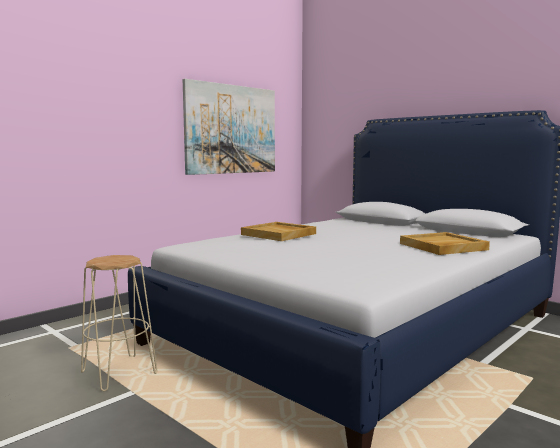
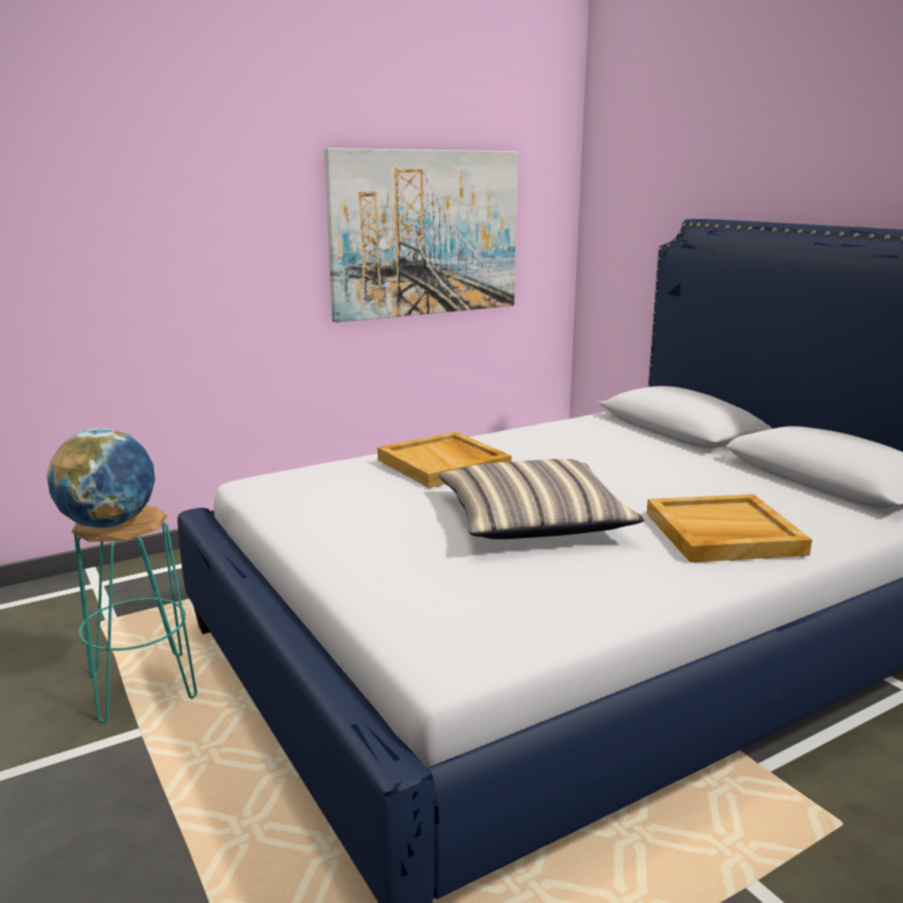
camera: 15 degrees right, 10 degrees up
beige stool [81,255,157,391] -> turquoise stool [71,505,197,723]
none -> globe [47,428,155,528]
none -> pillow [439,459,645,539]

